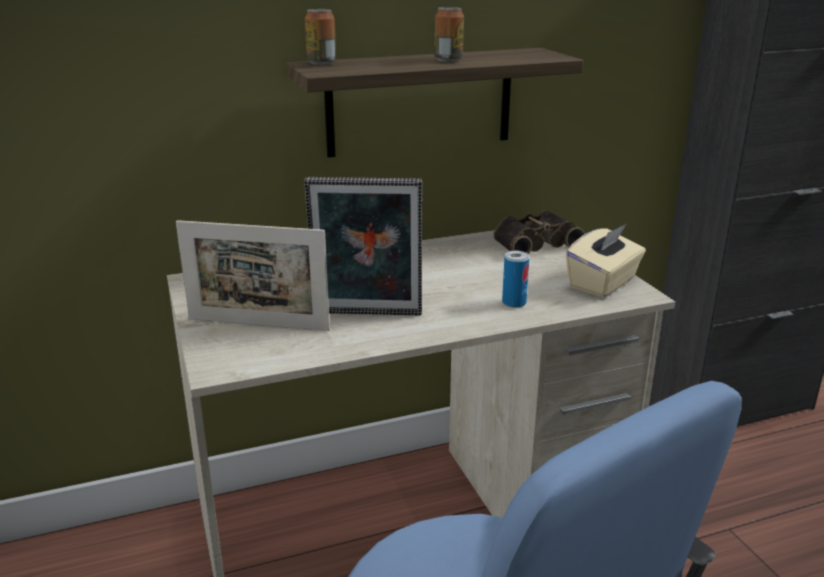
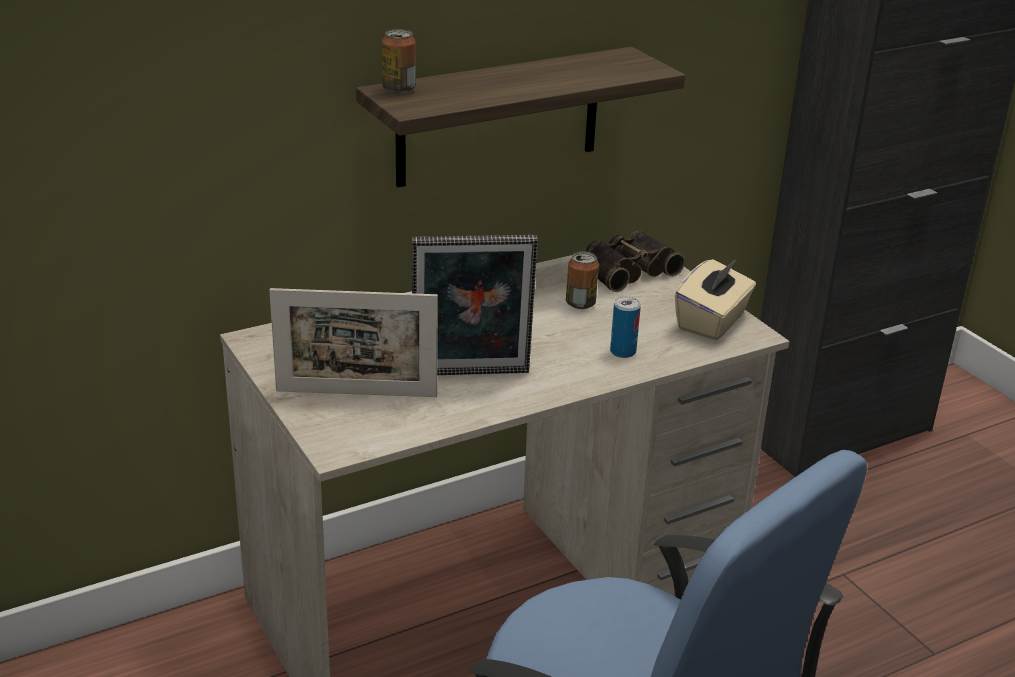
camera: 10 degrees left, 5 degrees up
can [434,7,464,62] -> can moved to [566,251,599,309]

